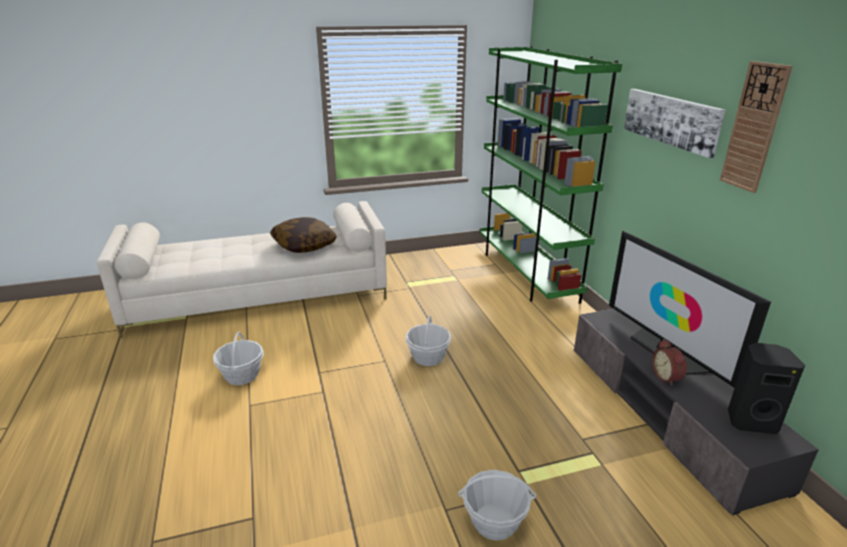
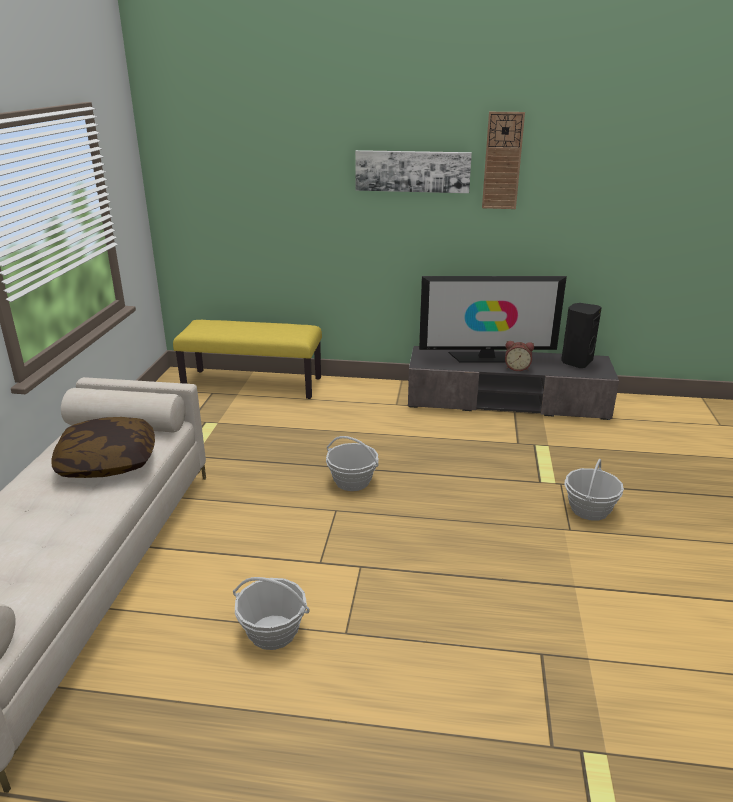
camera: 65 degrees left, 0 degrees up
green bookcase [480,46,622,304] -> yellow bench [173,320,322,399]

